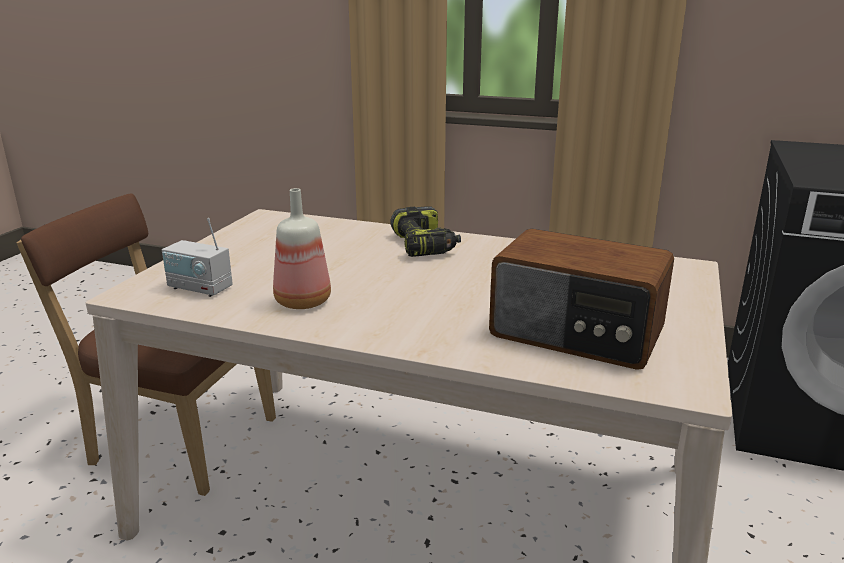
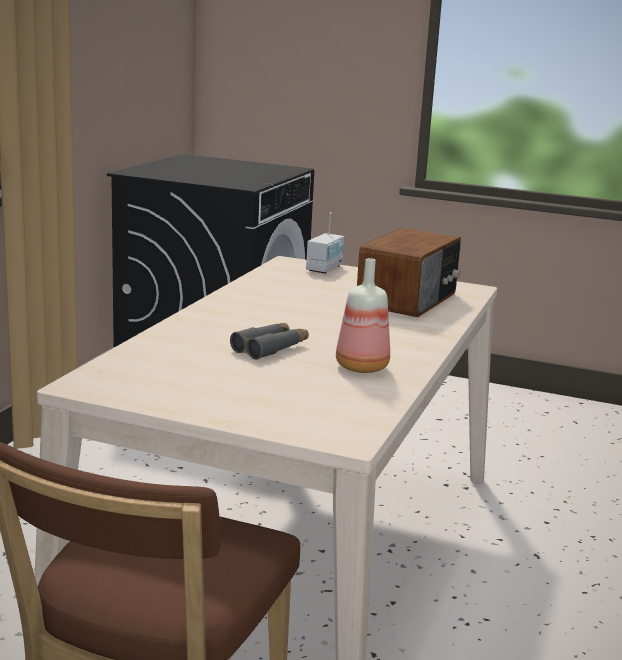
camera: 90 degrees left, 5 degrees down
radio [162,218,233,297] -> radio moved to [306,212,344,274]
power drill [391,206,461,257] -> none
none -> grey binoculars [230,323,309,360]

